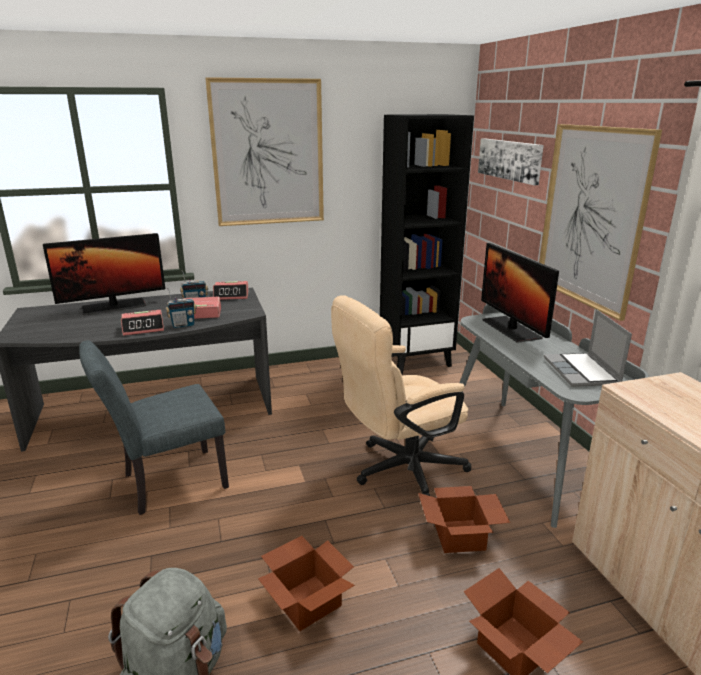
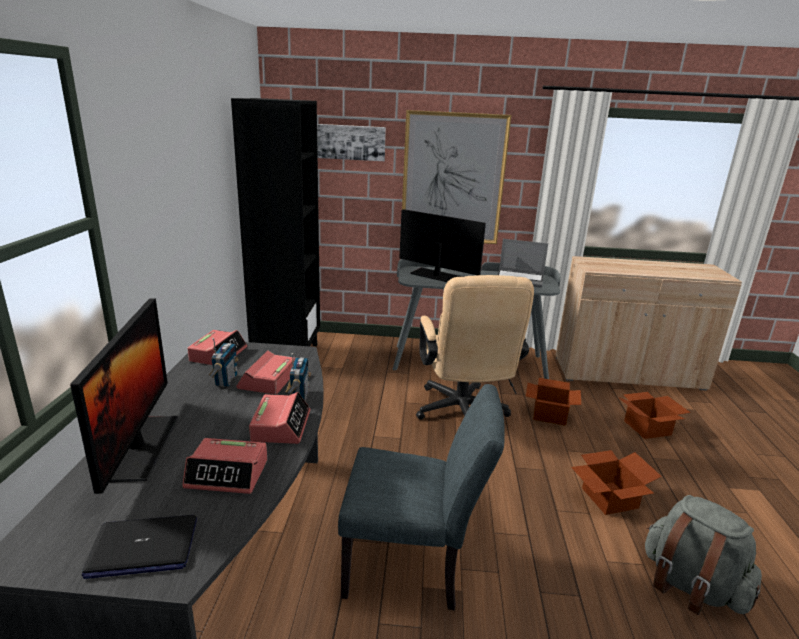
camera: 70 degrees left, 0 degrees up
grey chair [79,340,229,515] -> grey chair turned 75 degrees counterclockwise [338,384,505,610]
picture [205,77,324,226] -> none
monitor [481,243,559,343] -> monitor turned 150 degrees counterclockwise [399,209,486,282]
none -> laptop [82,515,197,579]
none -> alarm clock [182,438,267,494]

